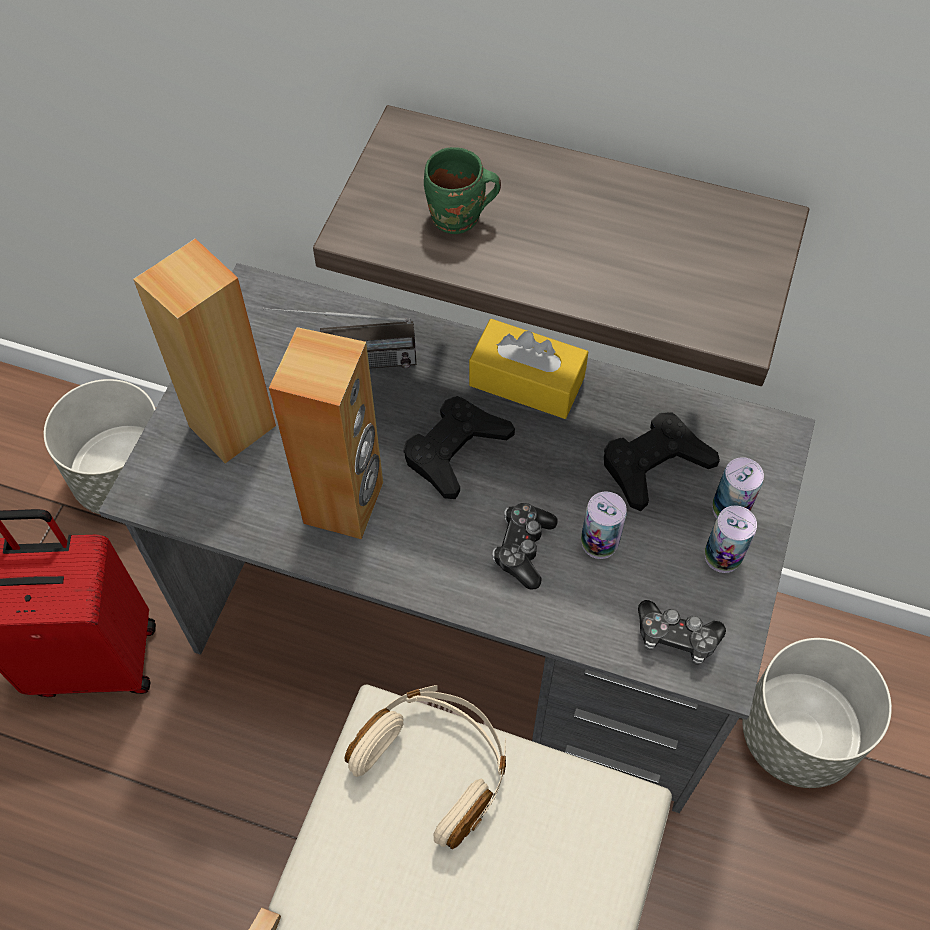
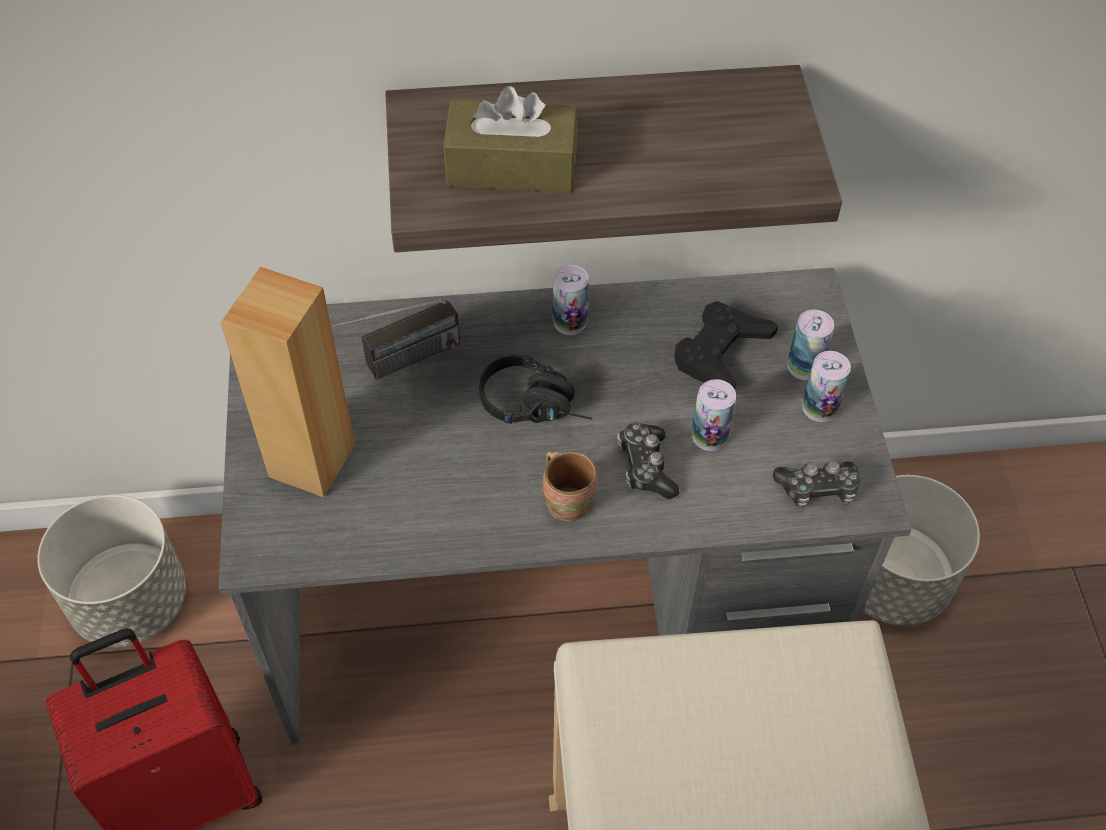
camera: 25 degrees left, 5 degrees down
brown speaker [269,327,383,539] -> none
beige headphones [344,685,506,849] -> none
black game controller [403,396,515,499] -> black headphones [479,355,592,424]
green mug [424,147,501,234] -> brown tissue box [443,86,578,192]
yellow tissue box [469,319,588,419] -> can [552,265,589,335]
none -> brown mug [542,450,598,521]

